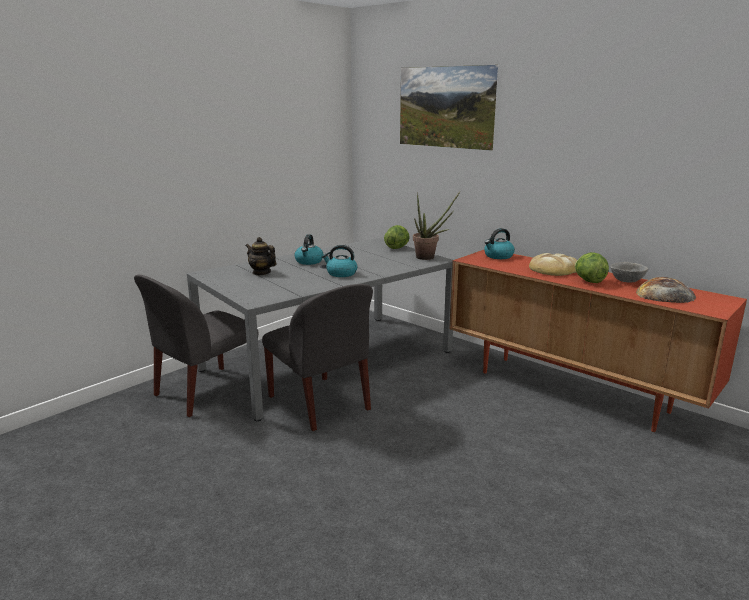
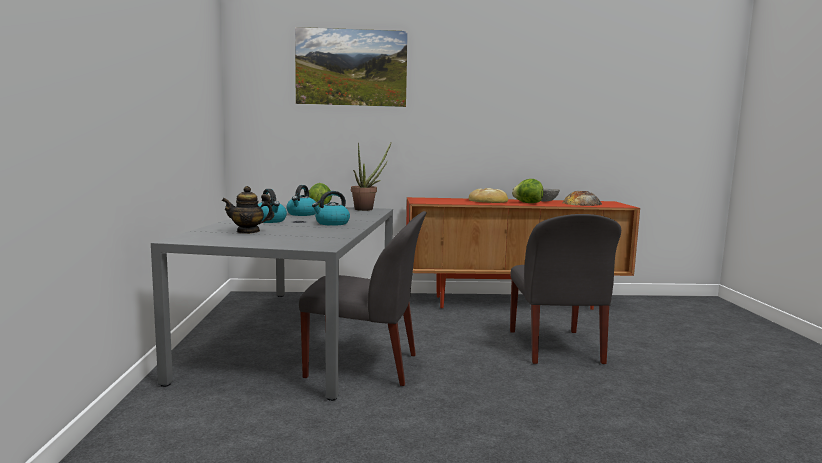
camera: 45 degrees left, 10 degrees down
grey chair [134,275,258,417] -> grey chair moved to [510,214,621,364]
kettle [484,228,515,259] -> kettle moved to [287,185,316,216]

